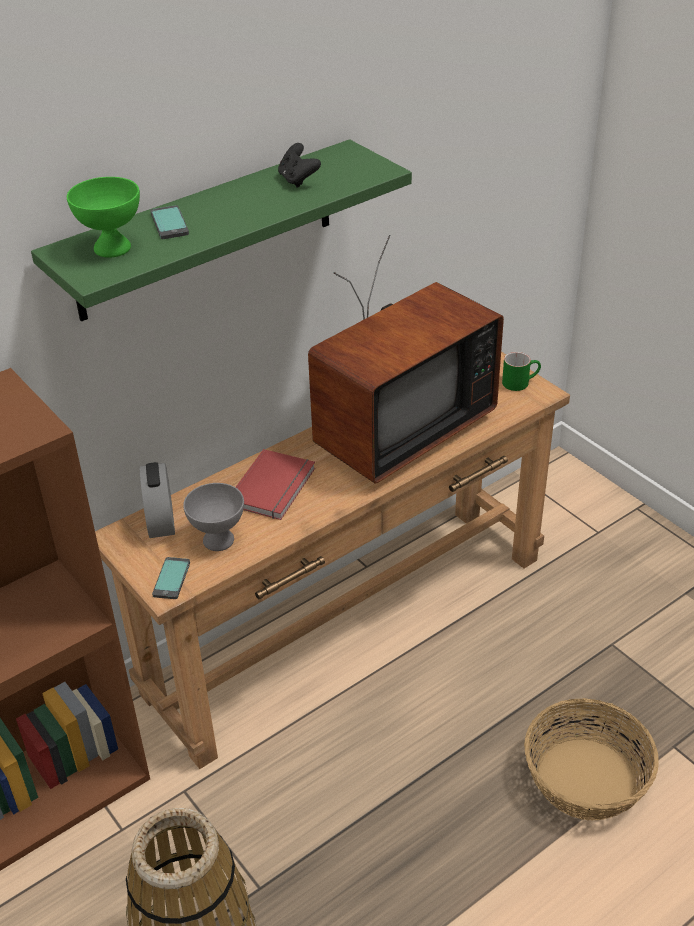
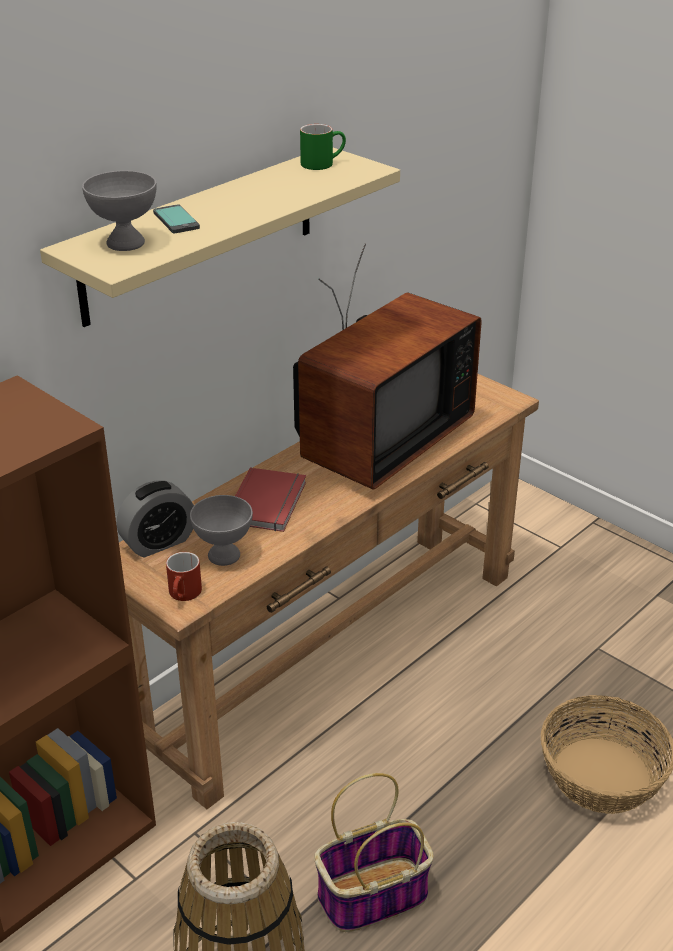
camera: 10 degrees left, 5 degrees down
green shelf [31,139,412,322] -> beige shelf [40,148,400,327]
green bowl [67,177,140,258] -> grey bowl [82,171,157,251]
alarm clock [140,462,175,538] -> alarm clock turned 105 degrees counterclockwise [117,480,194,558]
phone [152,557,190,599] -> red mug [166,552,202,601]
black game controller [278,143,321,188] -> none
green mug [502,352,541,391] -> green mug moved to [300,124,346,170]
none -> basket [314,773,434,932]

